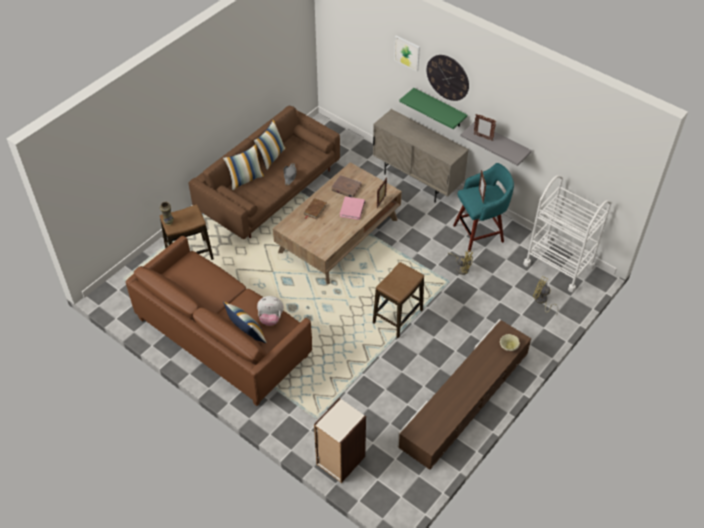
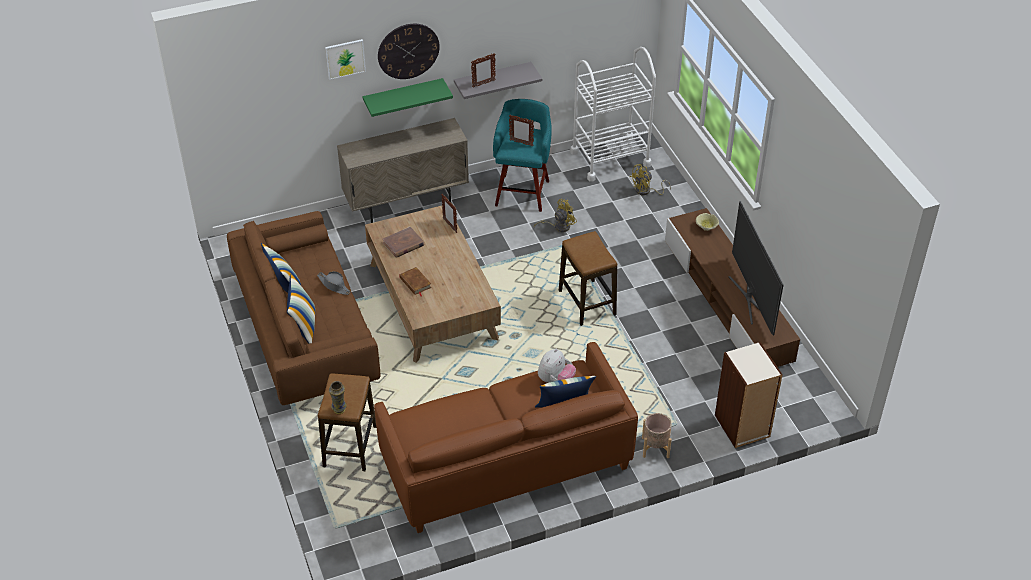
camera: 60 degrees left, 5 degrees down
pink book [340,196,365,220] -> none
none -> beige planter [642,413,672,458]
none -> television [728,201,784,335]

